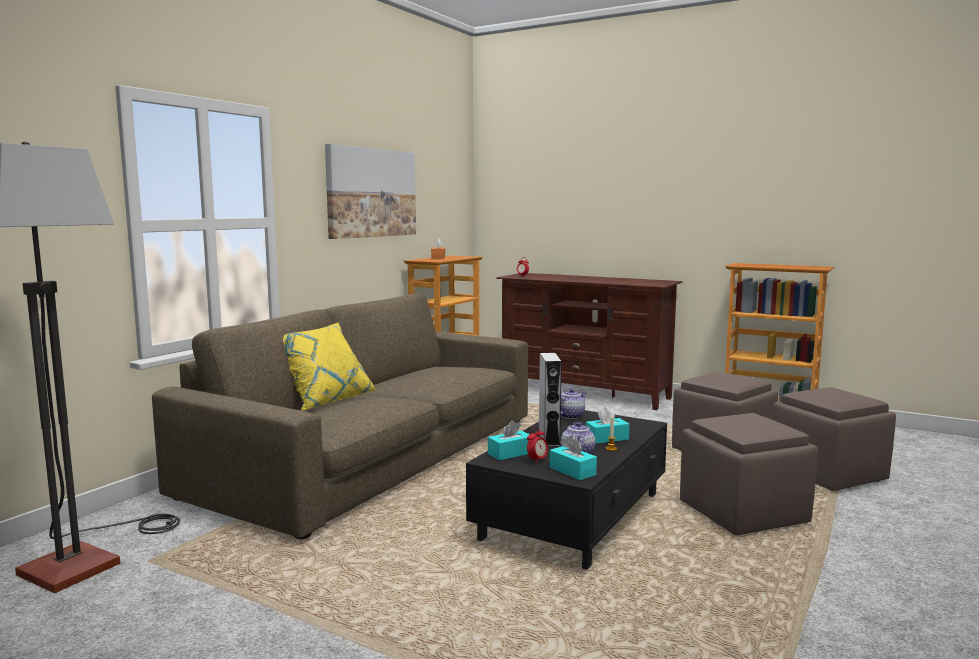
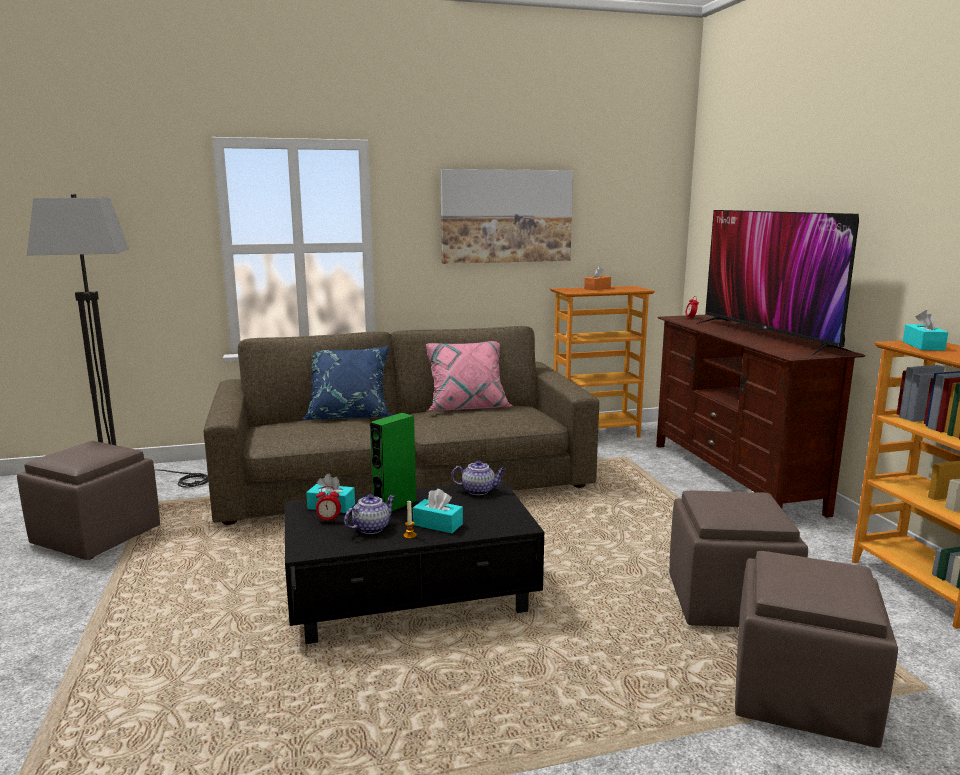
camera: 45 degrees right, 5 degrees up
yellow pillow [283,322,376,411] -> blue pillow [301,346,392,420]
grey speaker [539,353,562,446] -> green speaker [370,413,417,512]
turquoise tissue box [550,435,597,480] -> turquoise tissue box moved to [903,310,948,351]
brown ottoman [680,413,818,535] -> brown ottoman moved to [17,441,160,560]
none -> pink pillow [426,341,512,411]
none -> television [696,210,859,356]

